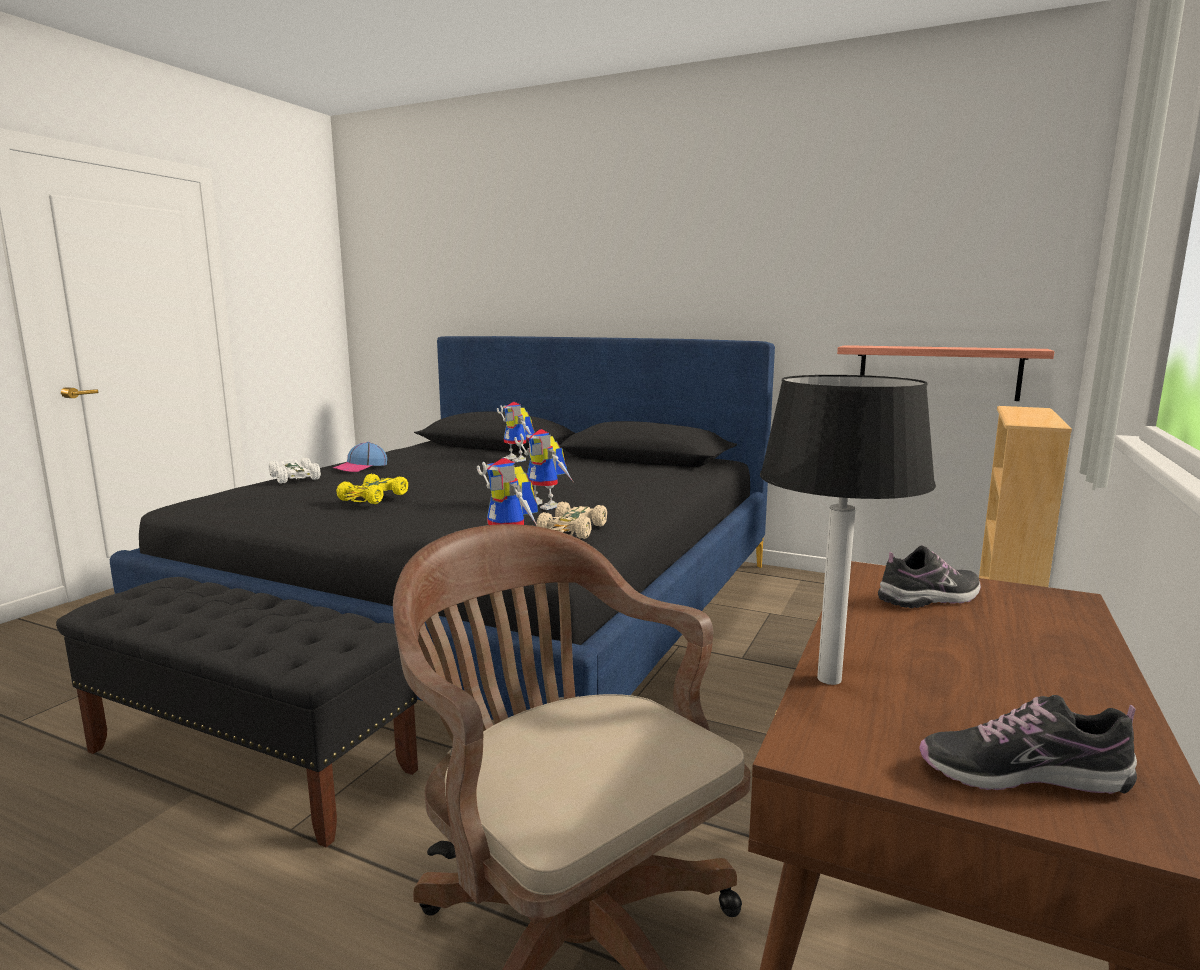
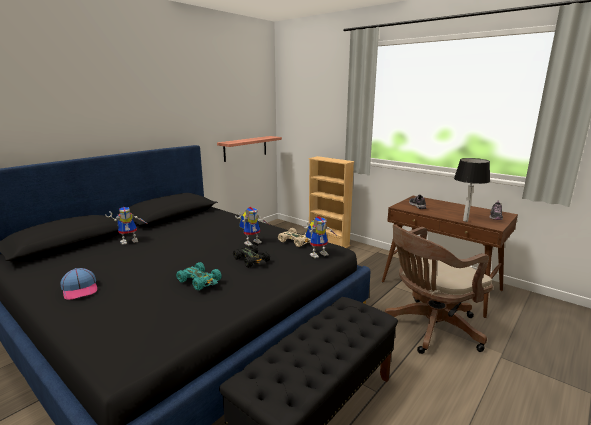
camera: 75 degrees left, 5 degrees up
white toy car [268,457,321,484] -> none
yellow toy car [336,474,408,504] -> turquoise toy car [176,262,222,290]
none -> black toy car [233,244,270,268]

